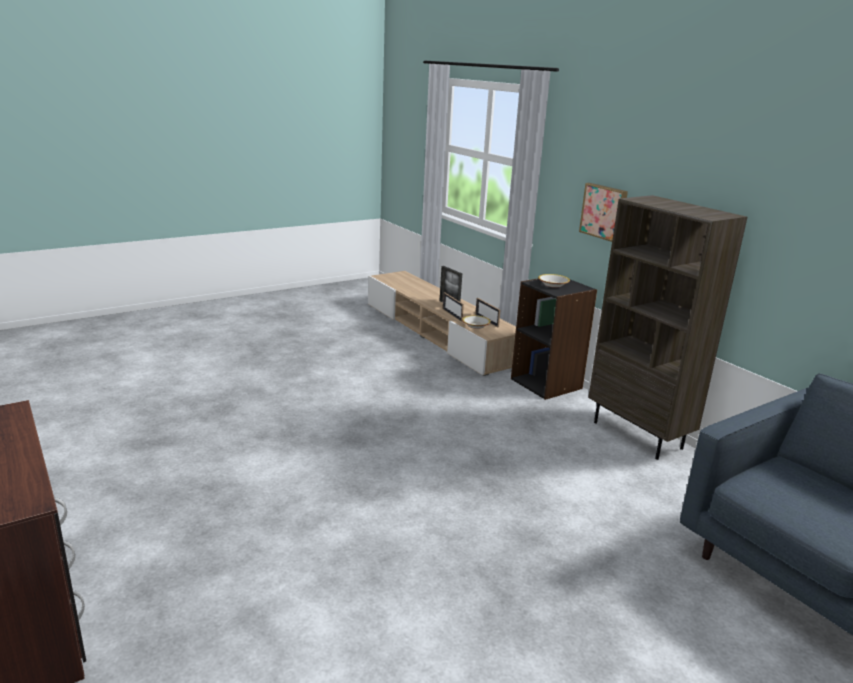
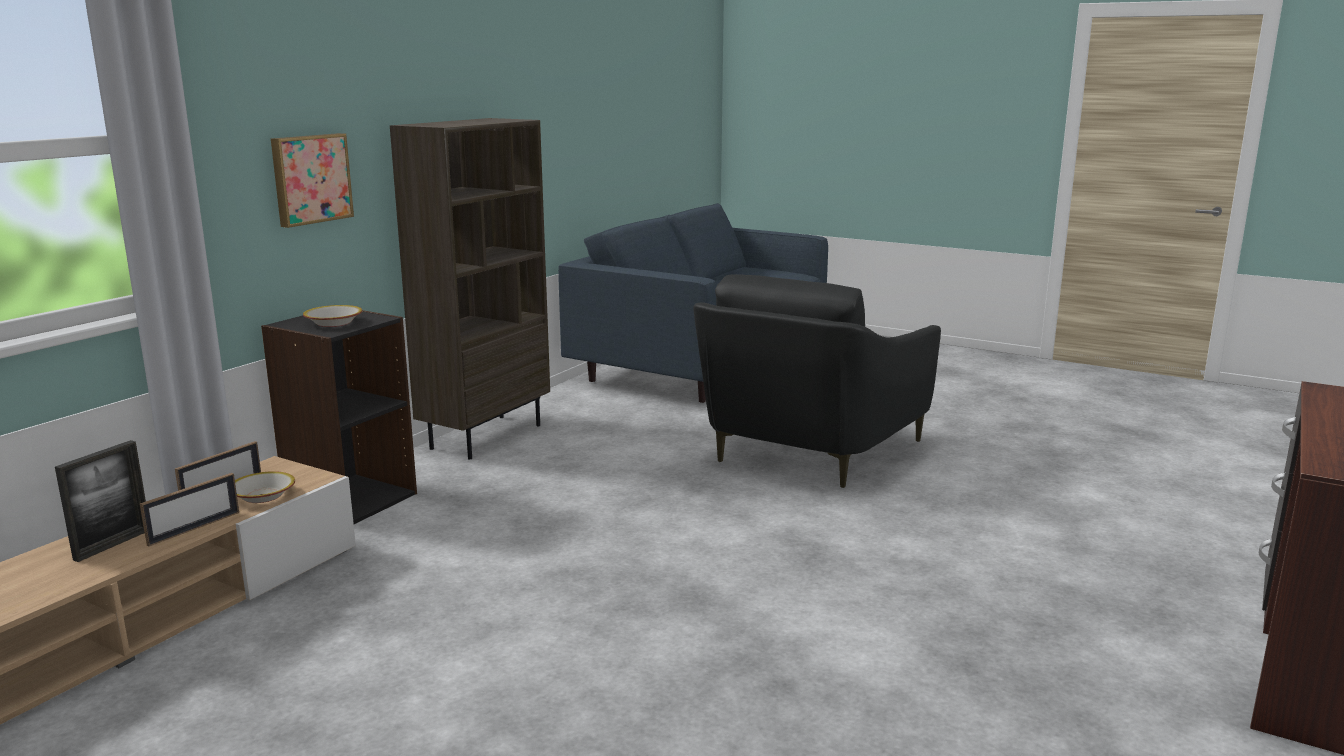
camera: 115 degrees left, 5 degrees down
none -> black armchair [693,274,941,488]

